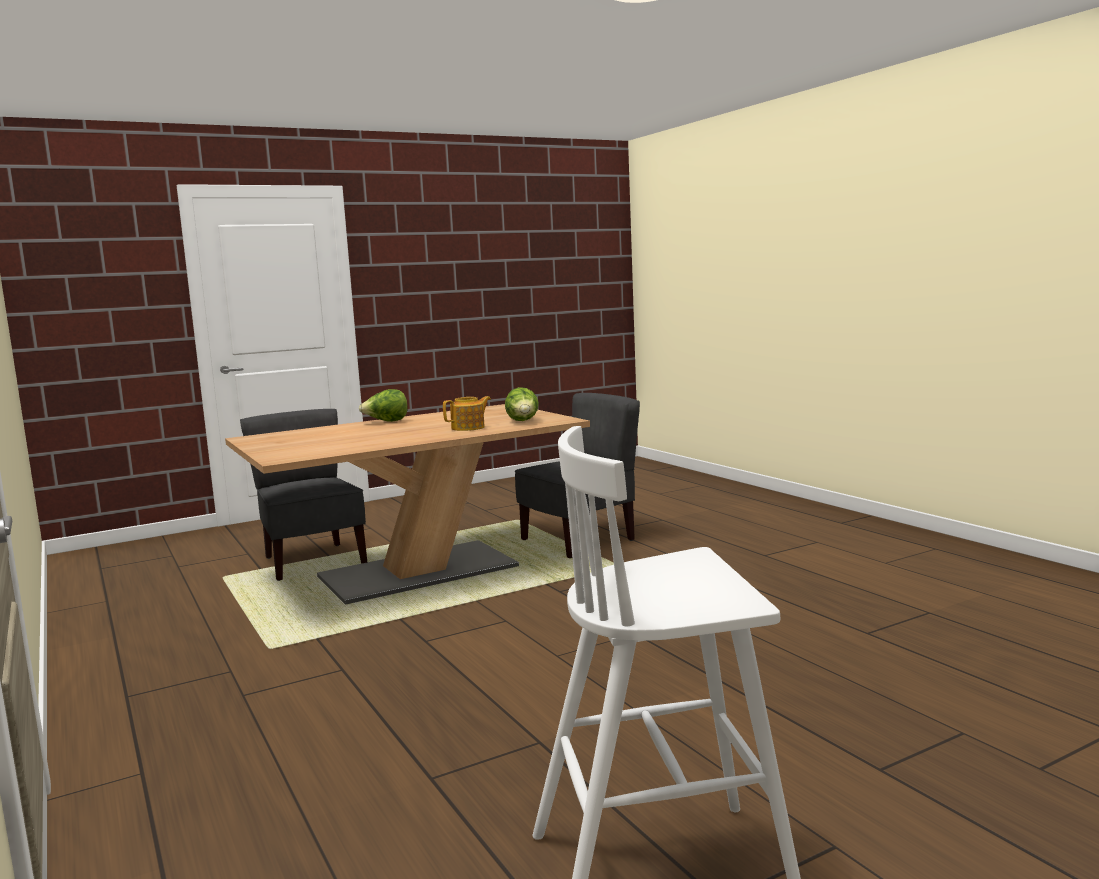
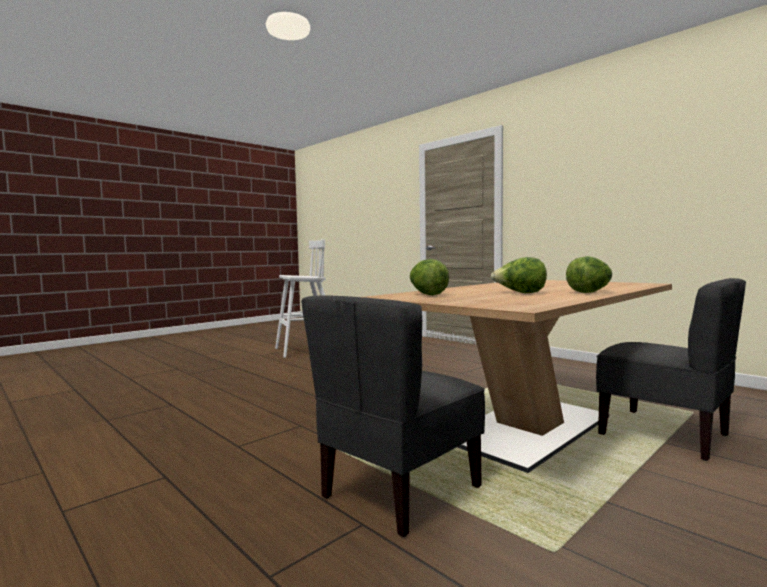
camera: 165 degrees right, 5 degrees down
teapot [443,396,491,431] -> none
none -> lettuce [491,257,547,293]

